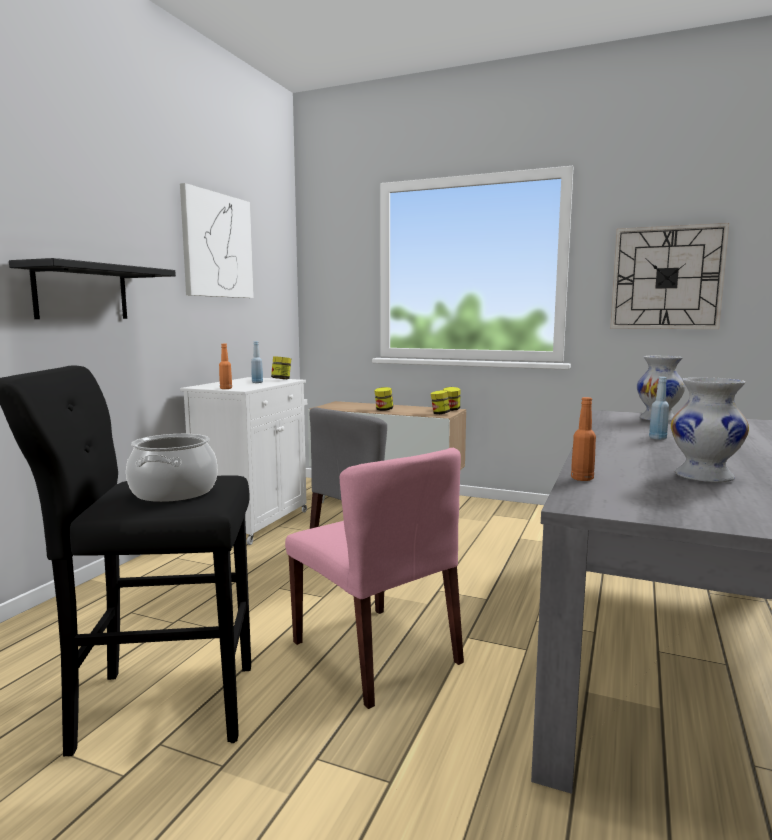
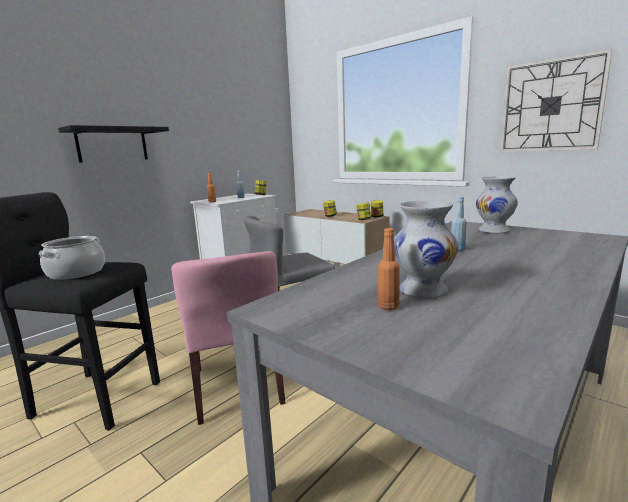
camera: 20 degrees right, 5 degrees up
picture [180,183,254,298] -> none
orange bottle [571,397,596,481] -> orange bottle moved to [378,228,400,310]

